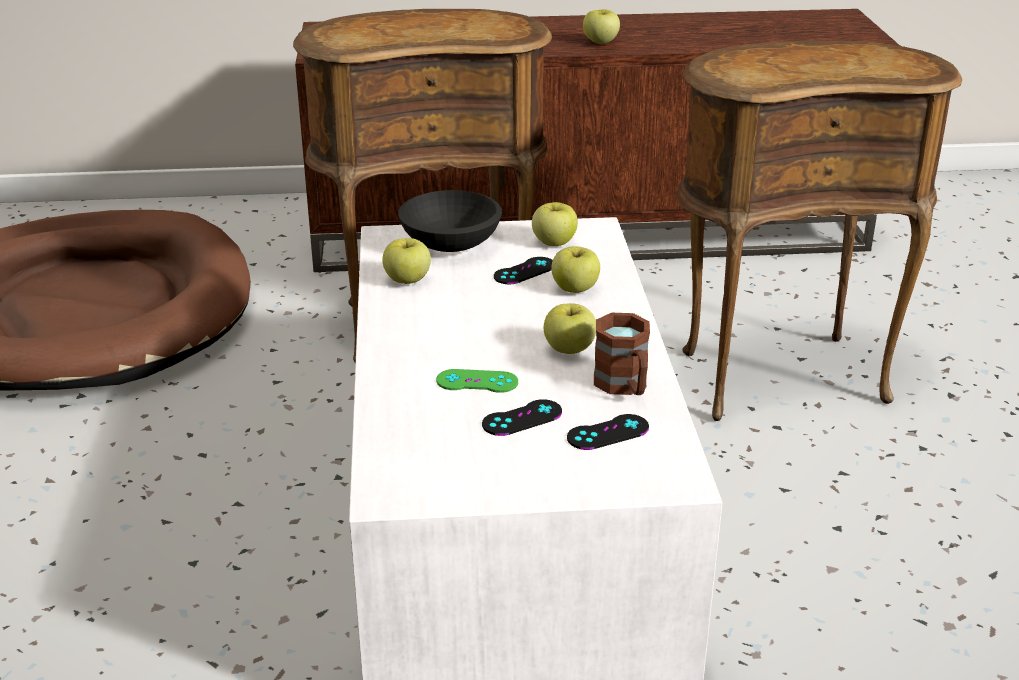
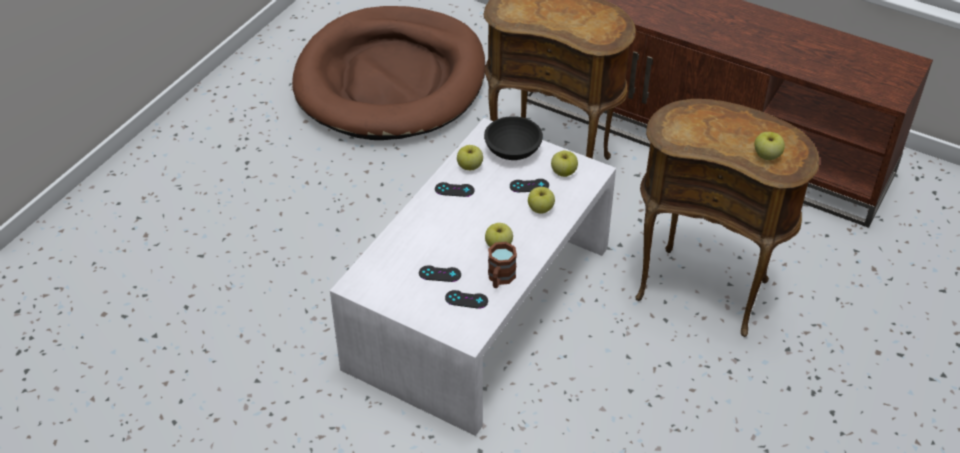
camera: 35 degrees right, 15 degrees up
green game controller [436,369,518,393] -> none
apple [583,9,620,44] -> apple moved to [754,132,785,160]
none -> black game controller [435,182,474,197]

